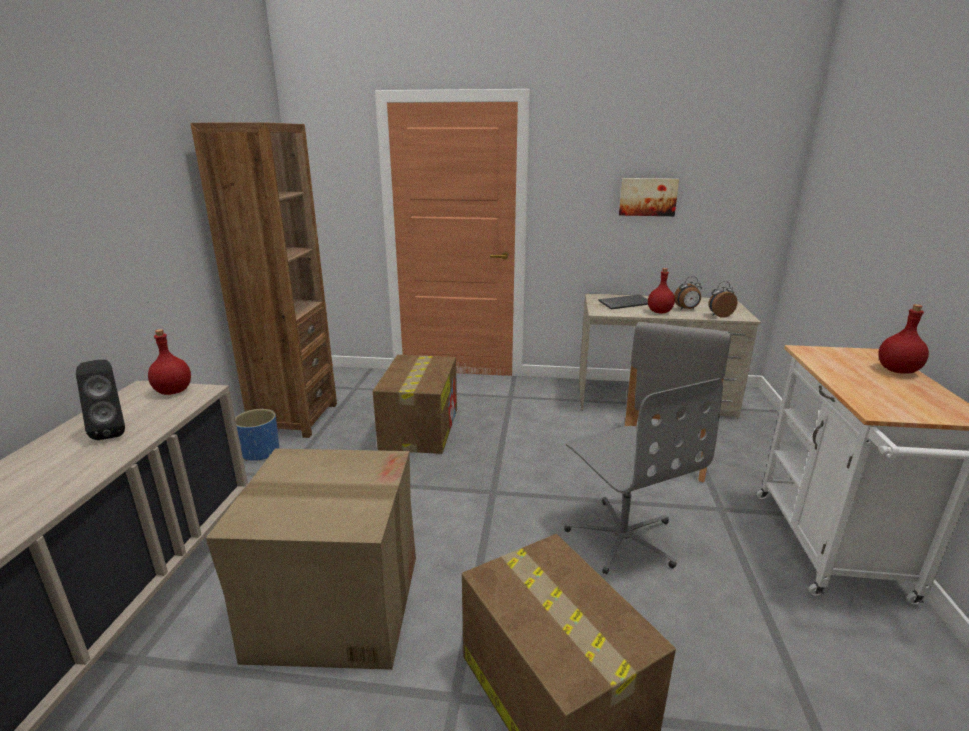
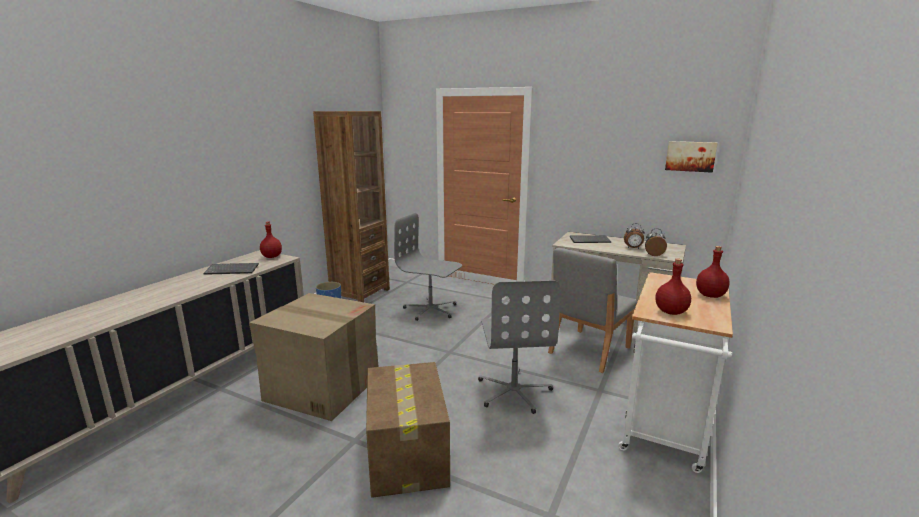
camera: 20 degrees right, 5 degrees down
black speaker [76,360,125,440] -> keyboard [204,263,259,275]
cardboard box [373,355,457,454] -> grey office chair [394,213,462,321]
picture [619,178,679,216] -> picture moved to [665,141,717,173]
red bottle [648,268,675,314] -> red bottle moved to [655,259,691,315]

